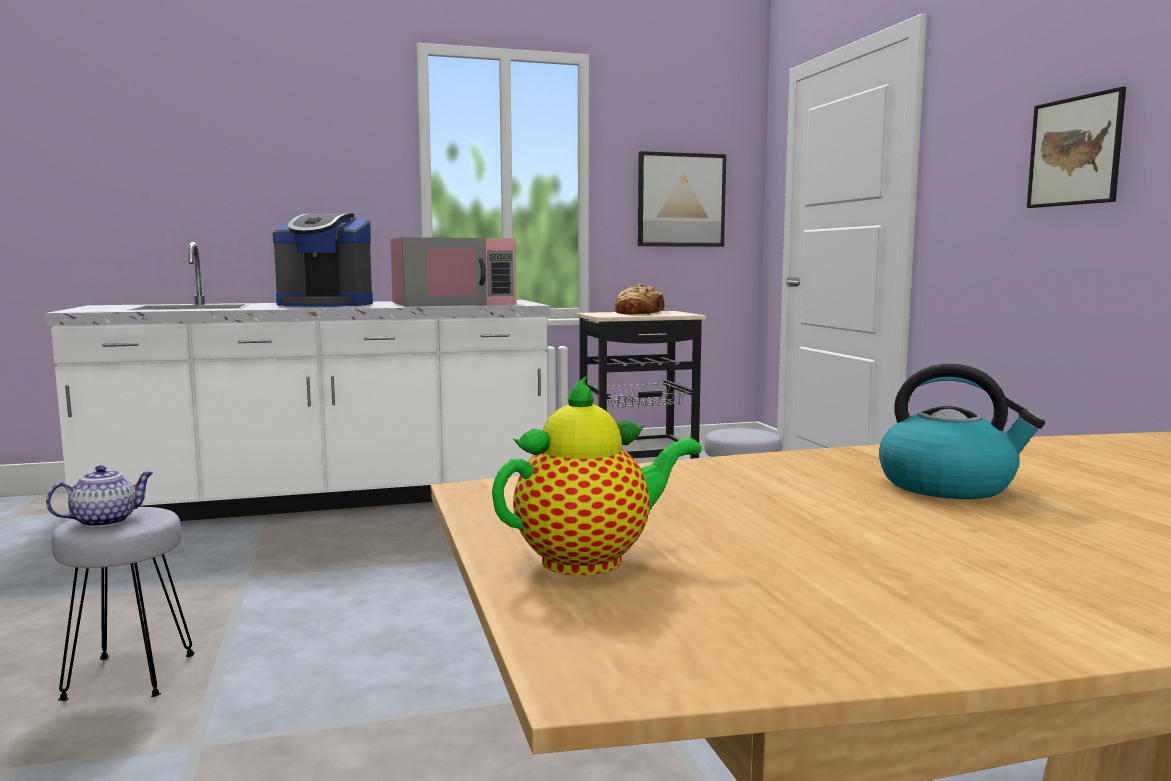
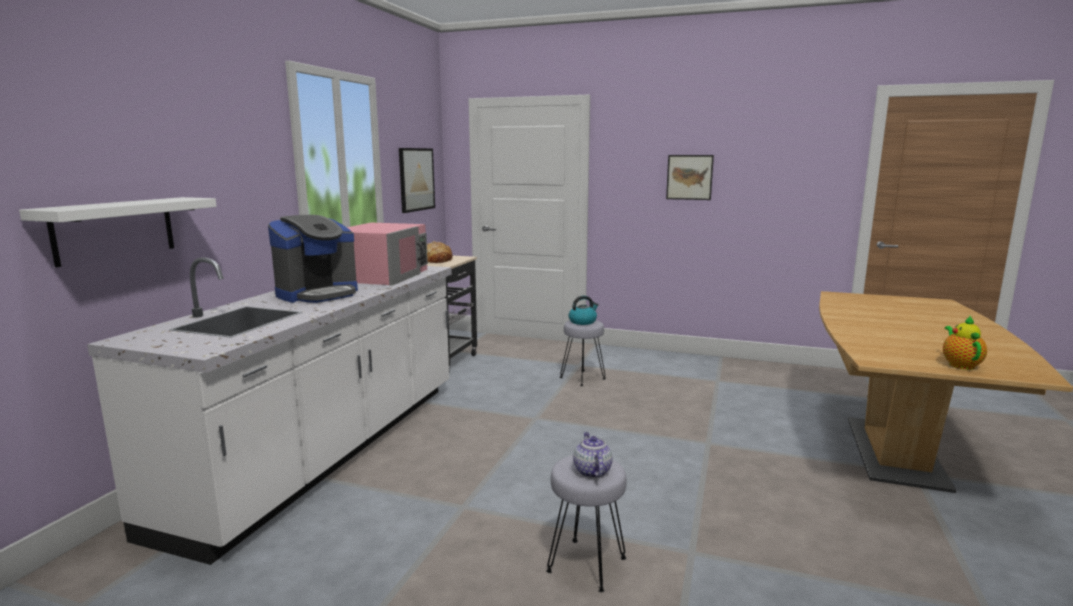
camera: 55 degrees left, 5 degrees up
kettle [879,364,1045,499] -> kettle moved to [568,296,599,325]
none -> white shelf [19,197,217,267]

